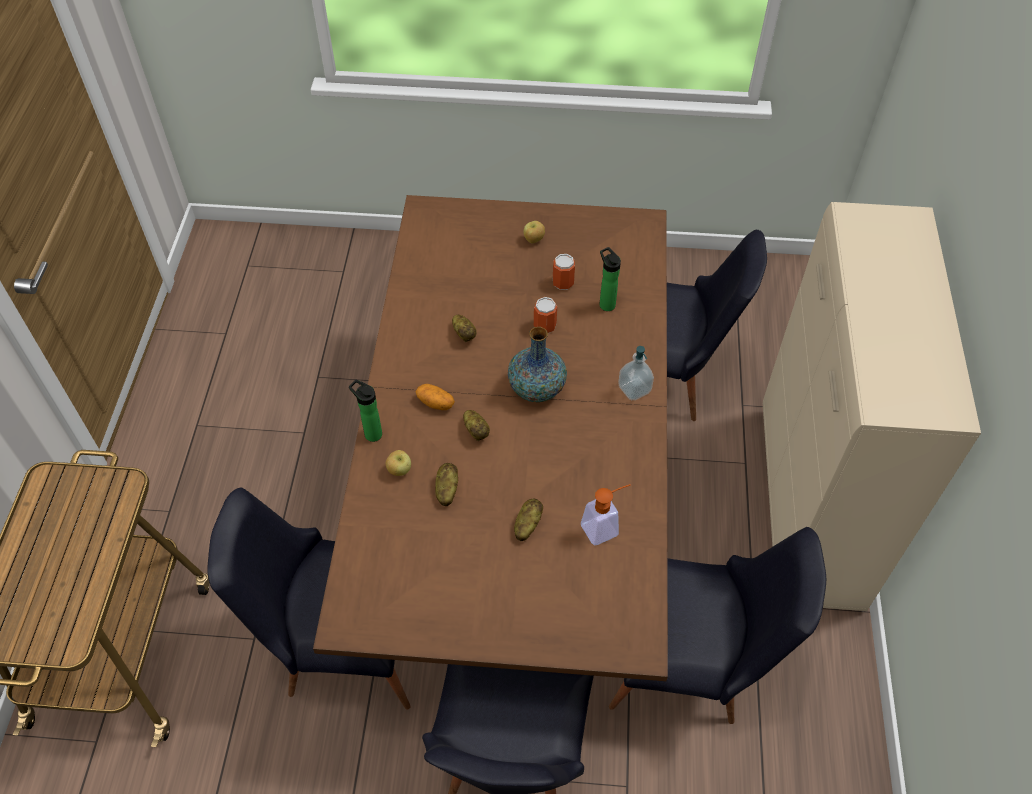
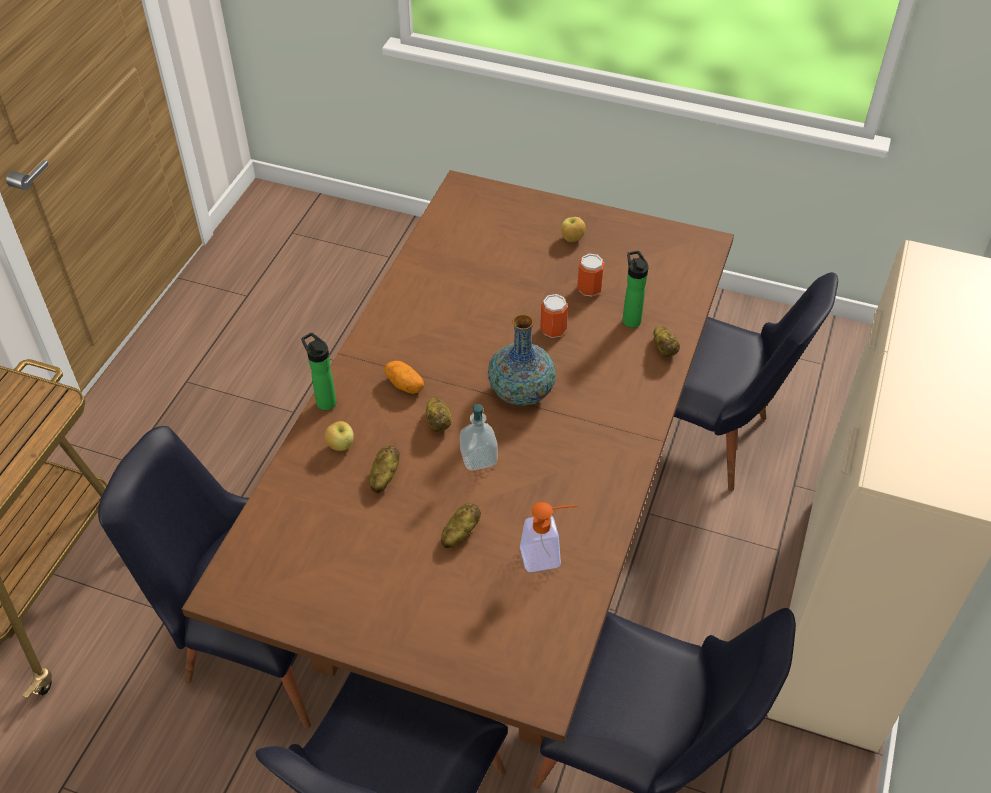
camera: 15 degrees right, 5 degrees down
potato [452,315,477,342] -> potato moved to [653,326,680,357]
soap dispenser [618,346,654,400] -> soap dispenser moved to [460,404,497,471]

